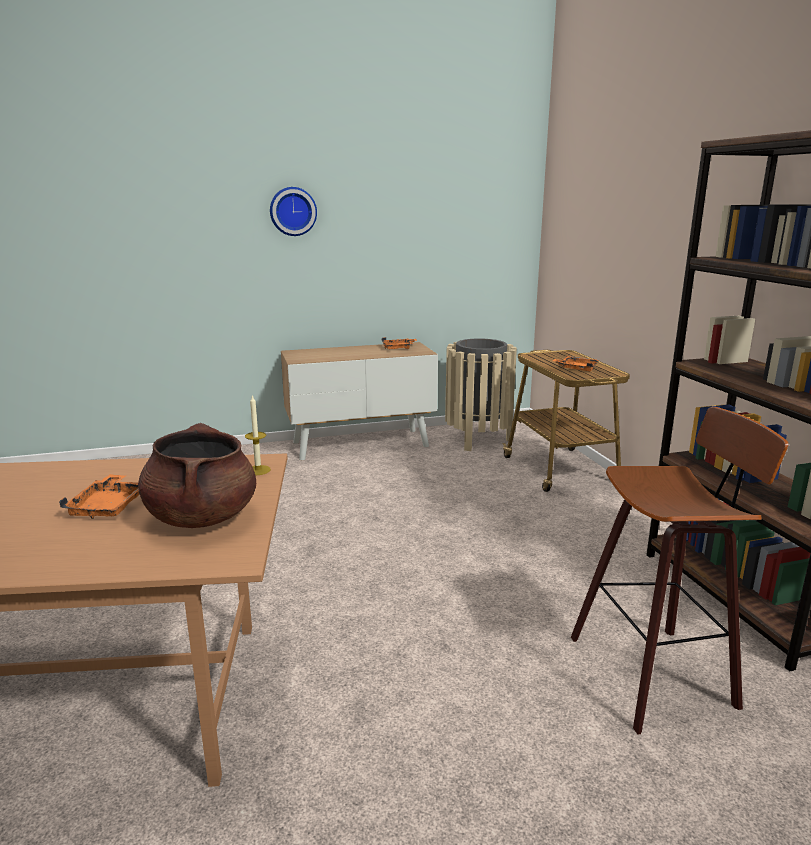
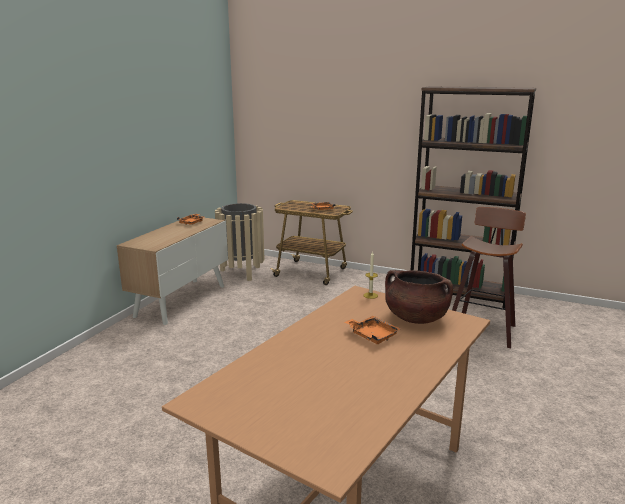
camera: 50 degrees left, 0 degrees up
wall clock [270,187,317,236] -> none

